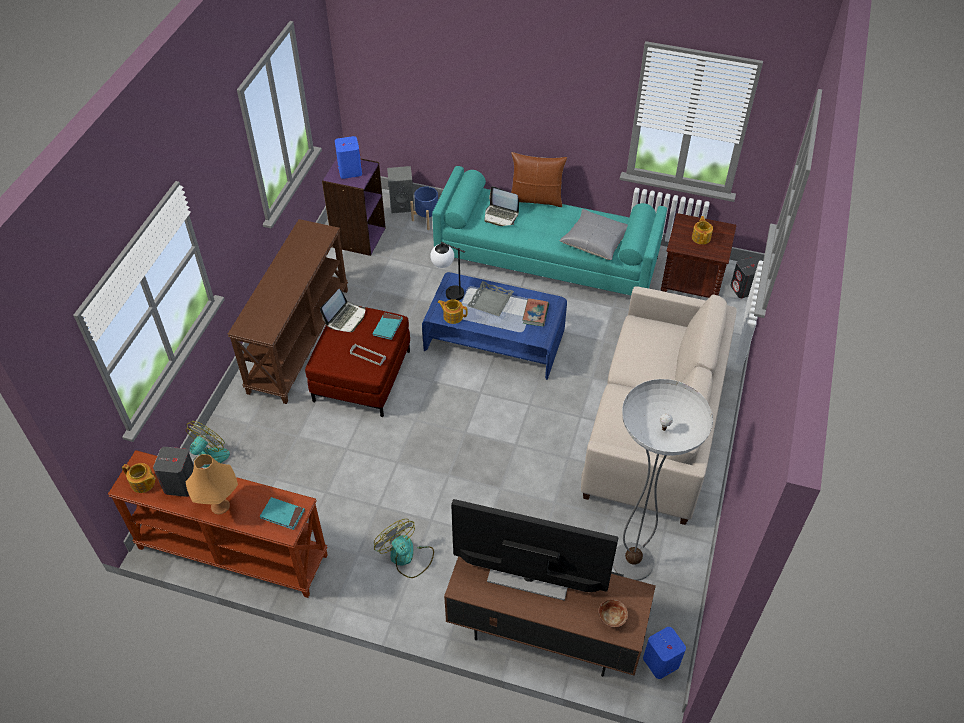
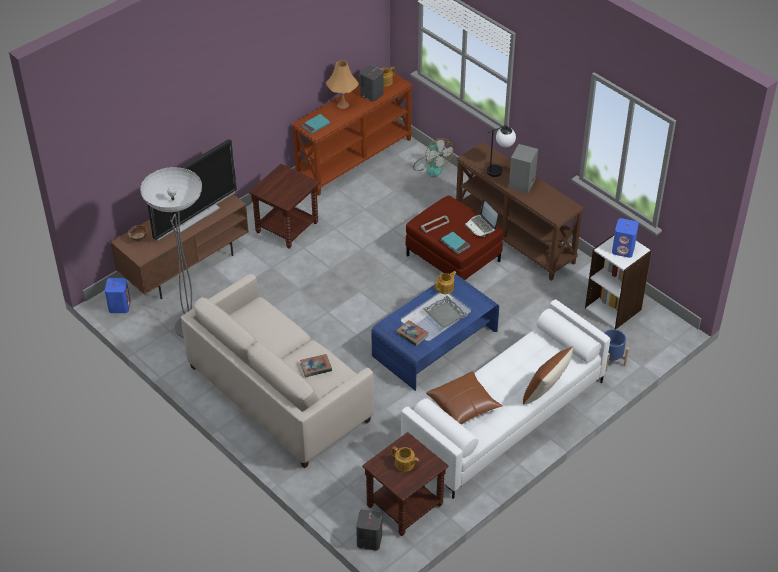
camera: 120 degrees right, 5 degrees down
purple bookcase [322,158,386,256] -> white bookcase [585,234,652,329]
fan [374,519,434,578] -> brown side table [249,164,320,249]
grey speaker [387,166,414,214] -> grey speaker moved to [509,144,538,194]
table lamp [430,242,465,301] -> table lamp moved to [487,125,516,177]
turquoise sofa [432,166,667,295] -> white sofa [401,299,610,499]
laptop [485,186,519,226] -> none
grey pillow [560,209,628,260] -> brown pillow [426,371,502,425]
none -> book [300,354,332,377]

